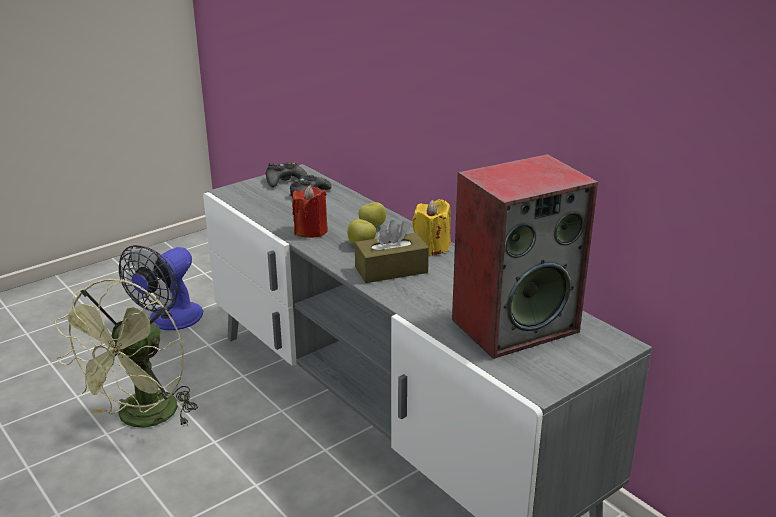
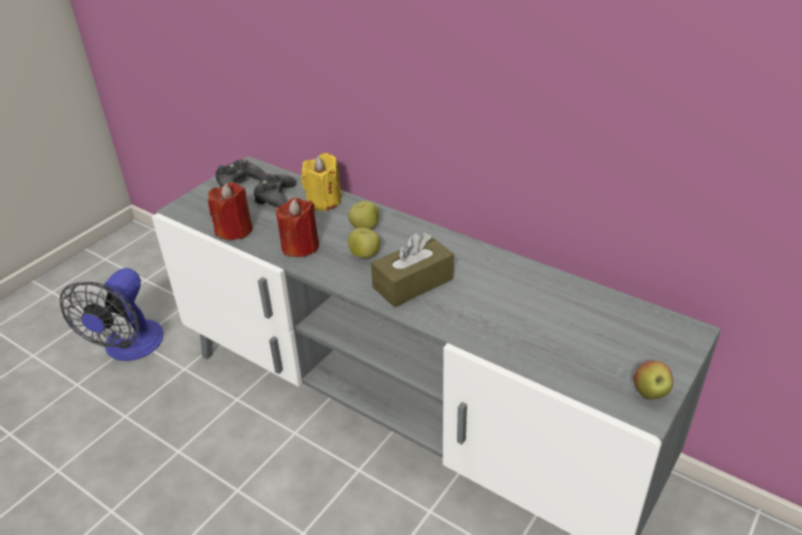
camera: 15 degrees left, 10 degrees up
green fan [55,279,198,428] -> none
yellow candle [412,199,451,256] -> yellow candle moved to [301,153,342,211]
speaker [452,154,598,359] -> none
none -> red candle [208,182,252,240]
none -> apple [634,361,673,400]

